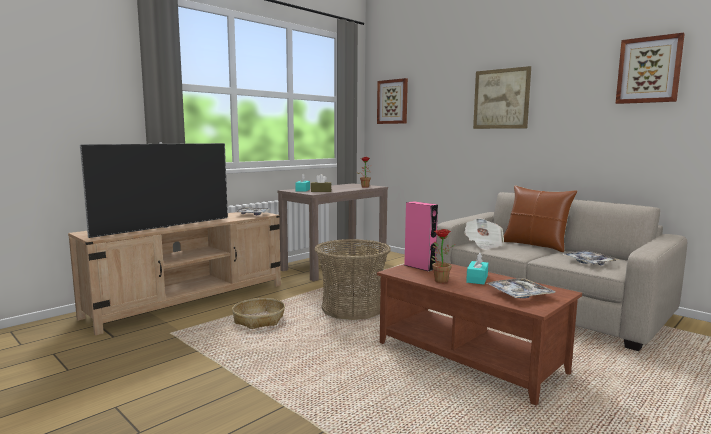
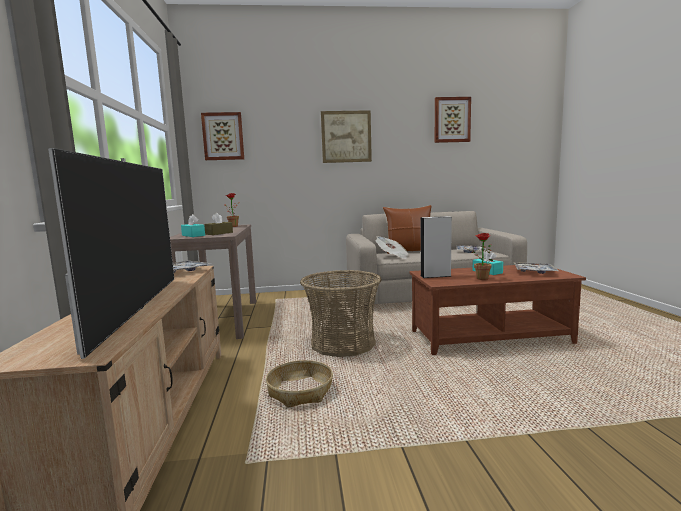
camera: 50 degrees left, 0 degrees up
pink speaker [404,201,438,271] -> grey speaker [421,216,452,278]

